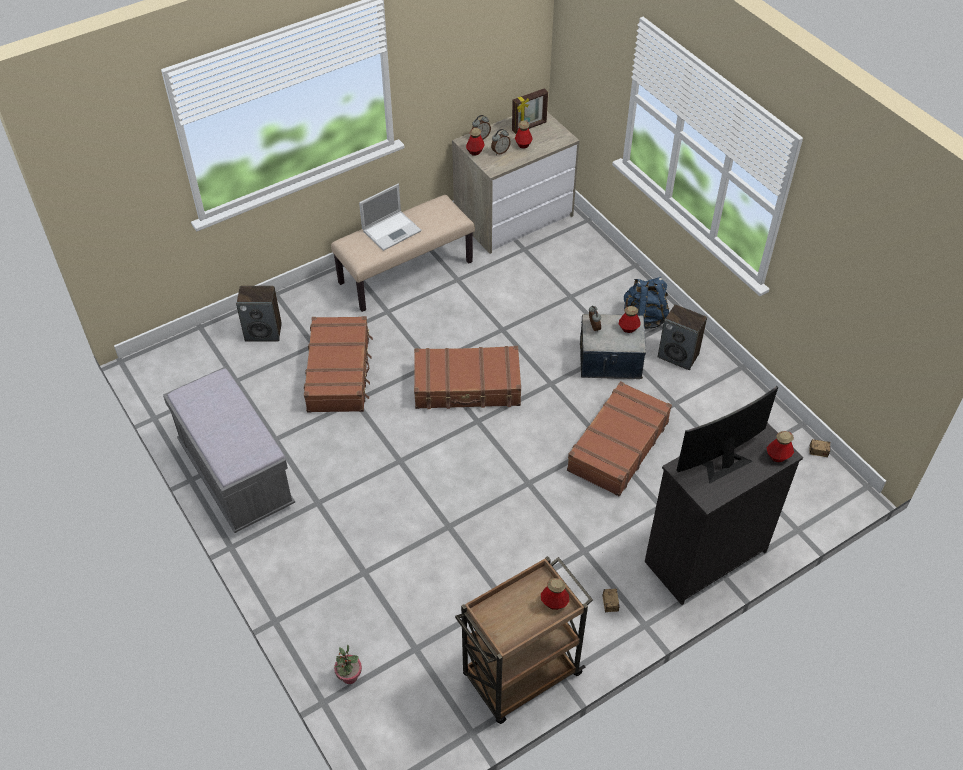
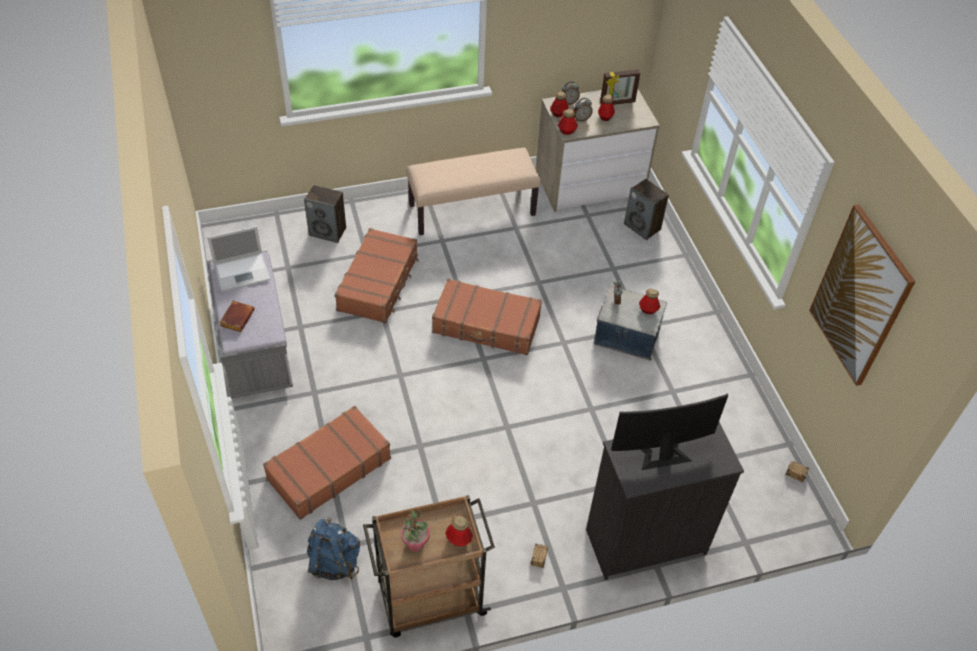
camera: 15 degrees right, 0 degrees up
potted plant [334,645,362,684] -> potted plant moved to [401,509,430,551]
laptop [359,184,421,251] -> laptop moved to [207,226,271,292]
brown suitcase [567,381,672,496] -> brown suitcase moved to [263,405,391,520]
blue backpack [624,277,669,329] -> blue backpack moved to [307,517,360,580]
speaker [658,304,707,370] -> speaker moved to [624,179,669,240]
bottle [767,431,794,462] -> bottle moved to [558,109,578,135]
none -> brown book [219,301,255,332]
none -> picture [809,204,915,386]

